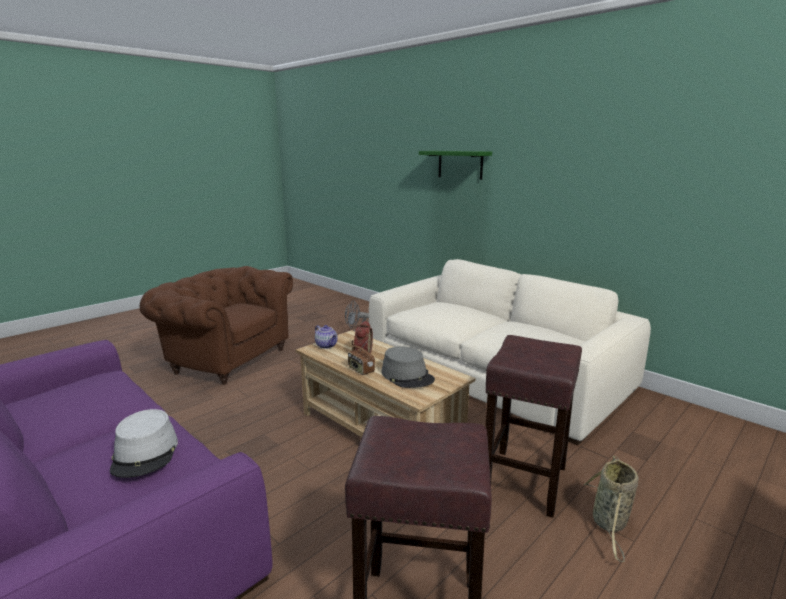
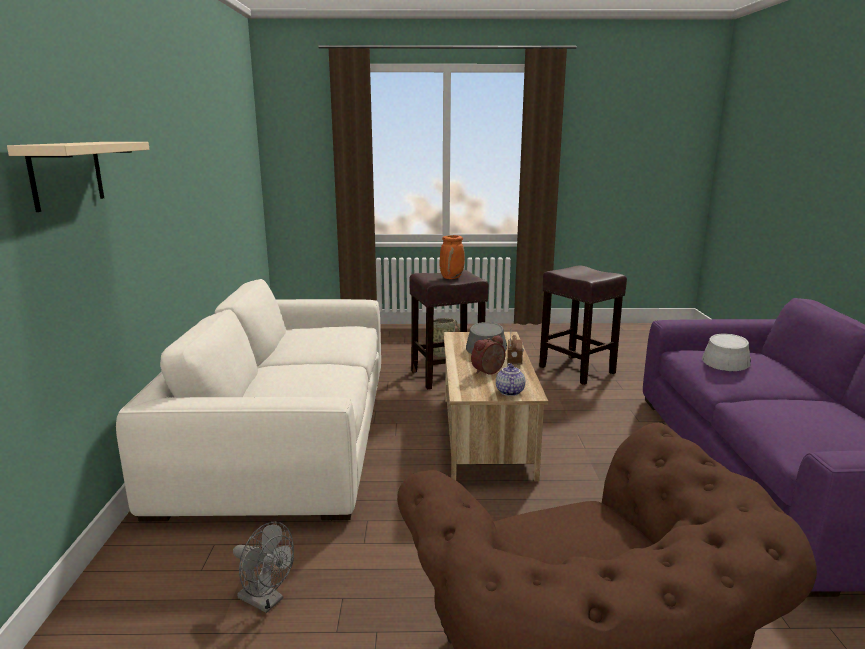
camera: 135 degrees left, 0 degrees up
green shelf [419,151,492,180] -> beige shelf [7,142,149,212]
none -> orange vase [440,235,465,279]

